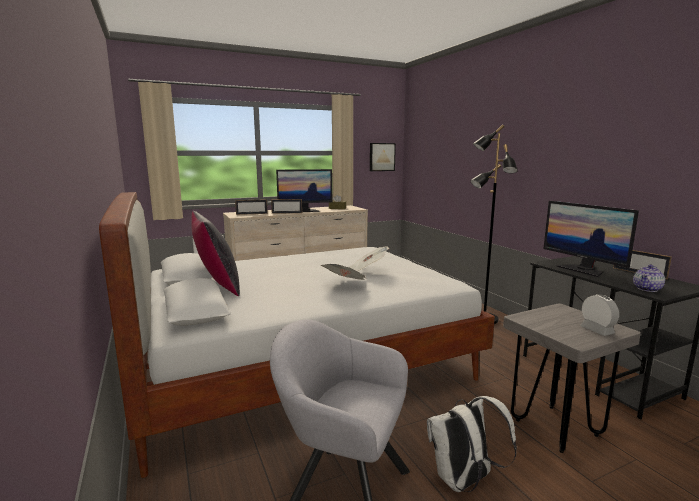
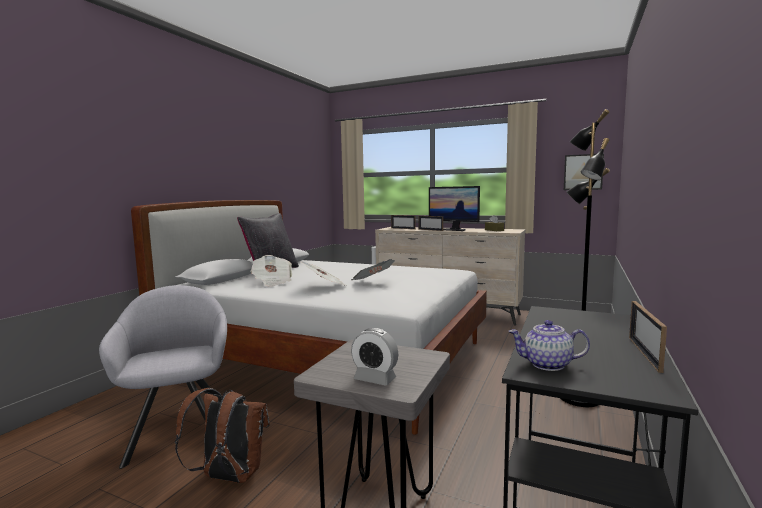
camera: 50 degrees right, 5 degrees down
white backpack [427,396,517,492] -> brown backpack [175,388,270,483]
monitor [543,201,639,277] -> none
alarm clock [580,294,619,336] -> alarm clock turned 90 degrees clockwise [351,328,398,386]
none -> newspaper [251,255,292,287]

